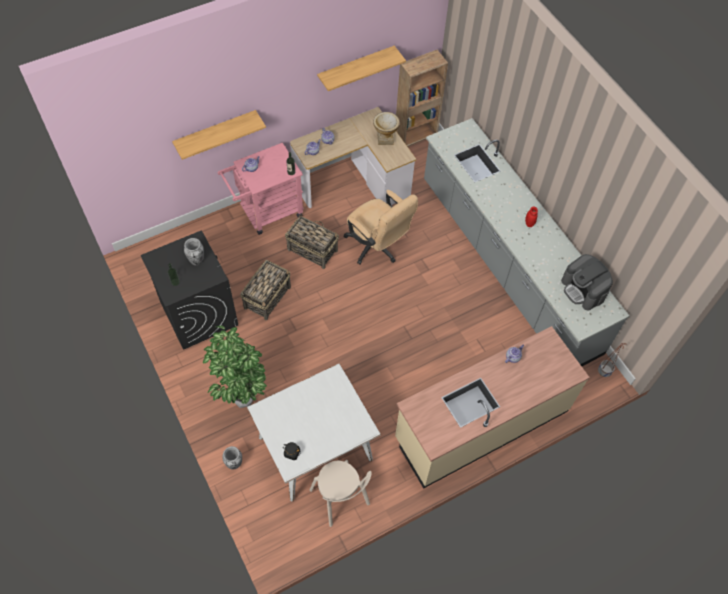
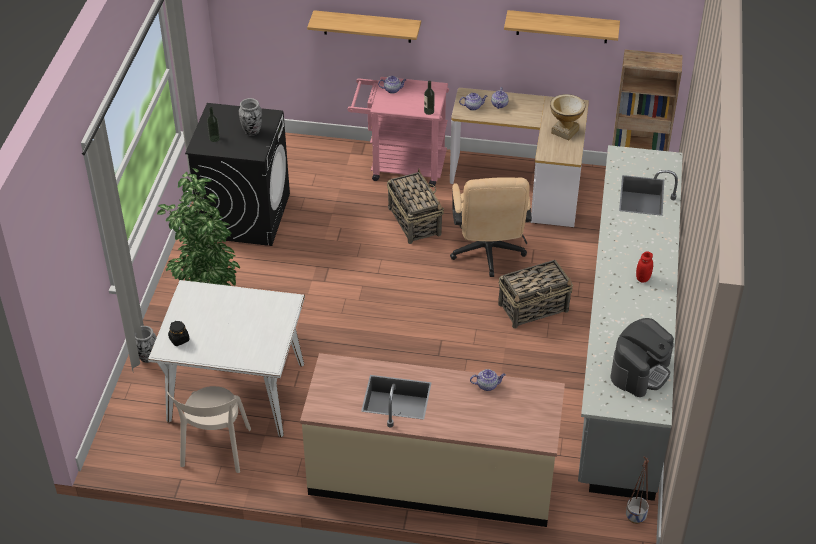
camera: 40 degrees right, 15 degrees down
basket [240,260,291,320] -> basket moved to [498,260,573,328]
coffee machine [561,254,613,310] -> coffee machine turned 150 degrees counterclockwise [610,318,674,397]

